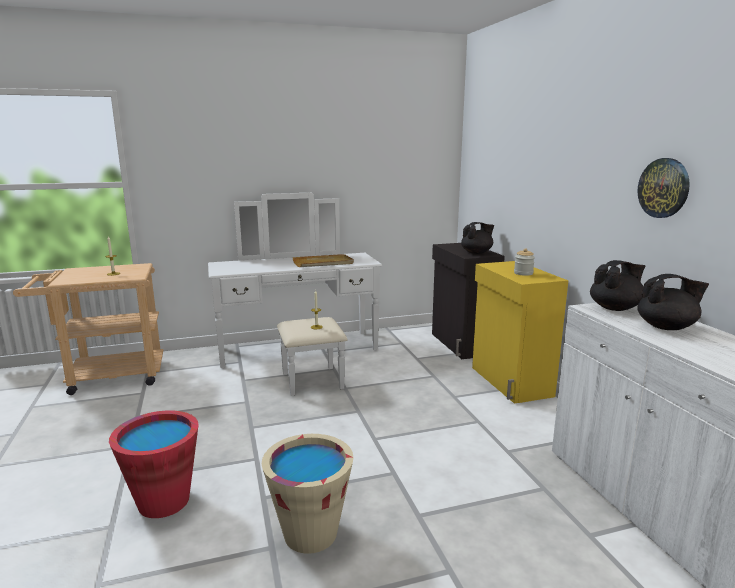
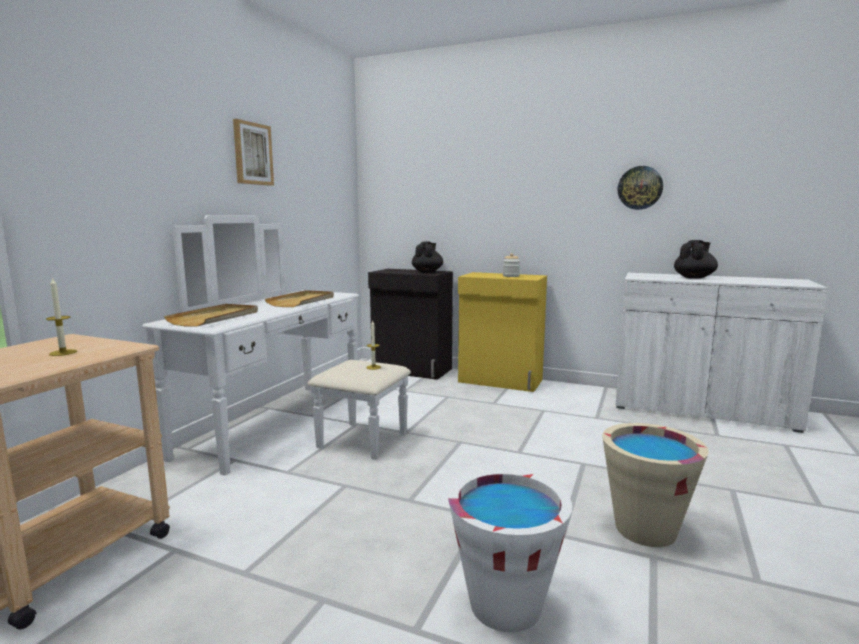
camera: 50 degrees left, 5 degrees down
red bucket [109,410,199,518] -> white bucket [448,469,572,632]
black teapot [590,260,645,311] -> none
none -> beige tray [164,304,258,327]
none -> picture [233,119,274,186]

